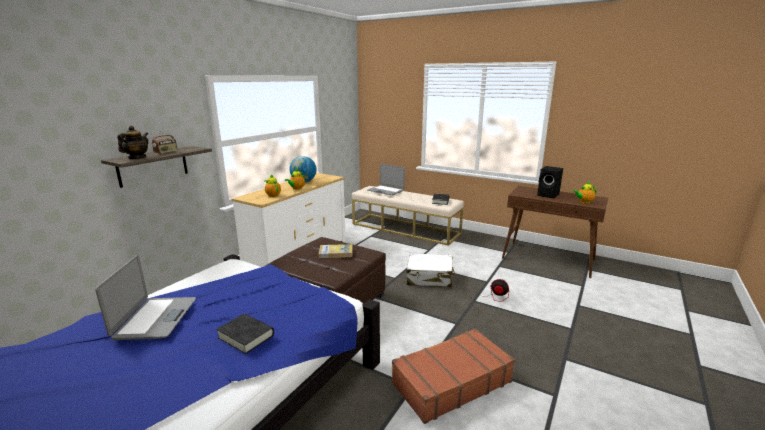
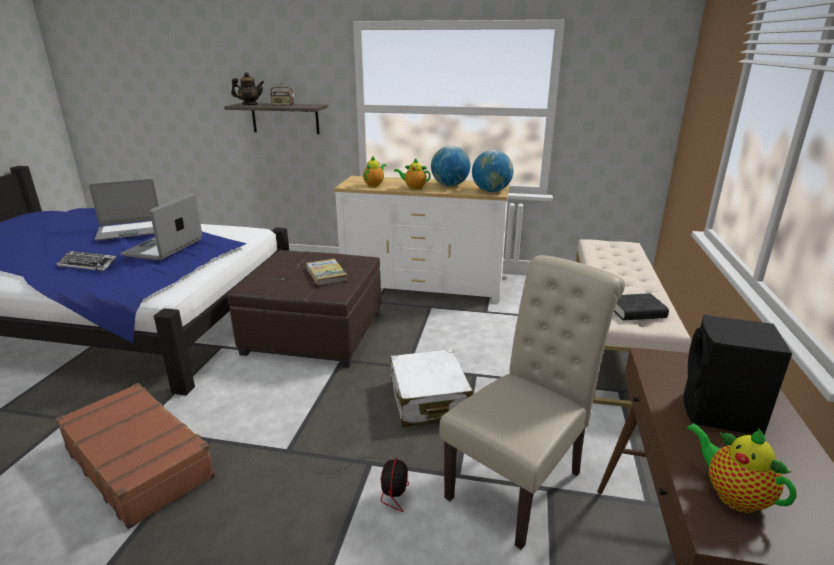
camera: 70 degrees right, 5 degrees up
black book [216,314,274,354] -> keyboard [57,251,117,271]
laptop [367,164,405,195] -> laptop moved to [120,193,202,261]
none -> beige chair [439,255,625,550]
none -> globe [472,150,513,192]

